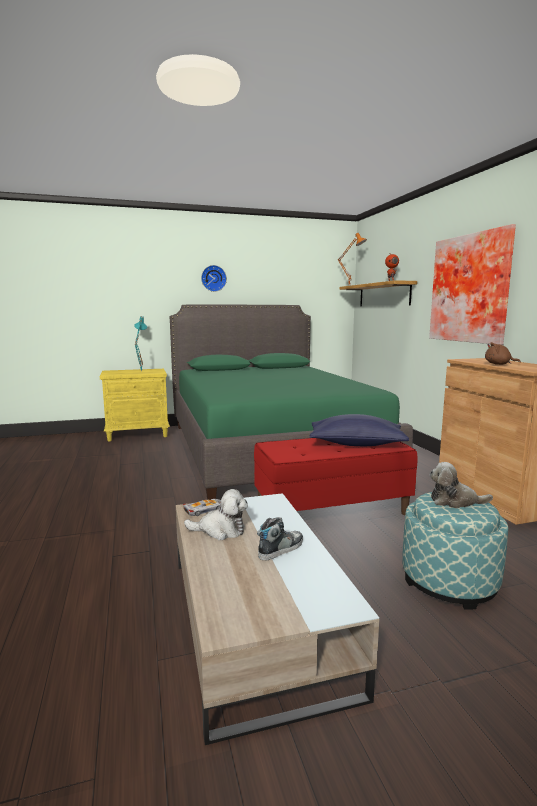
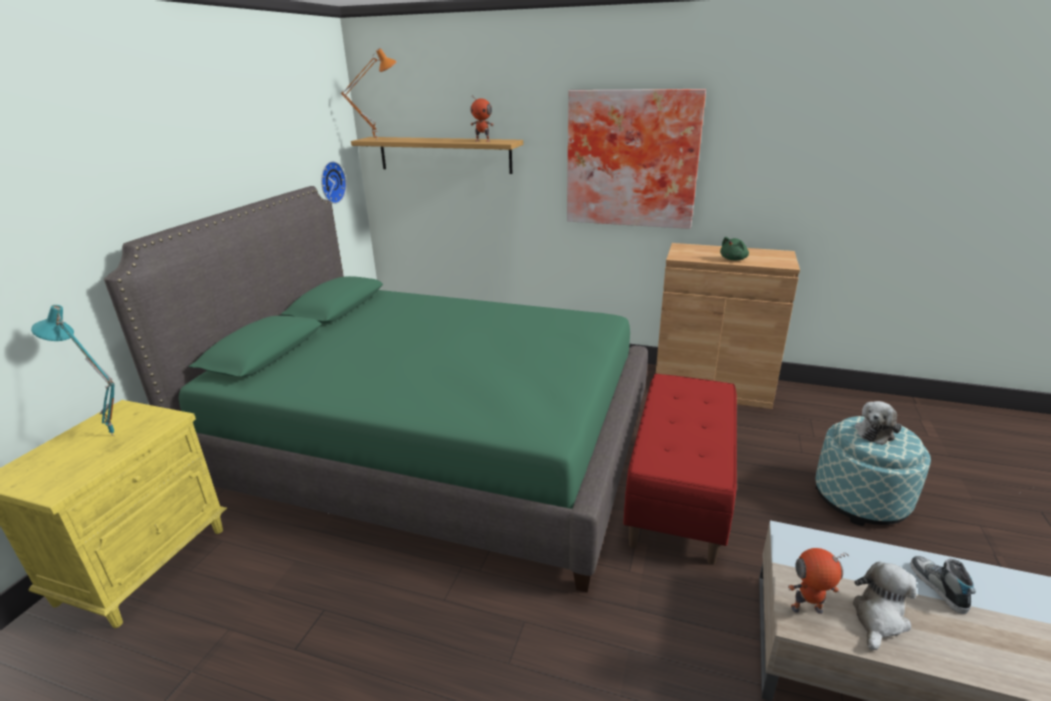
camera: 55 degrees left, 15 degrees up
toy car [183,499,221,516] -> toy robot [788,548,849,614]
wall clock [201,265,227,292] -> wall clock moved to [321,161,346,204]
blue pillow [310,414,409,446] -> none
brown plush toy [485,342,521,365] -> green plush toy [720,237,749,261]

